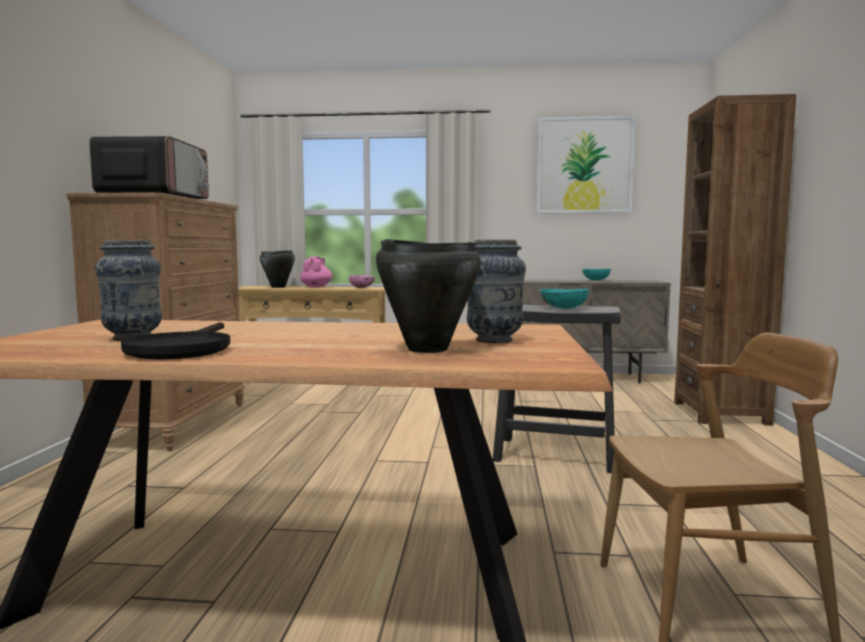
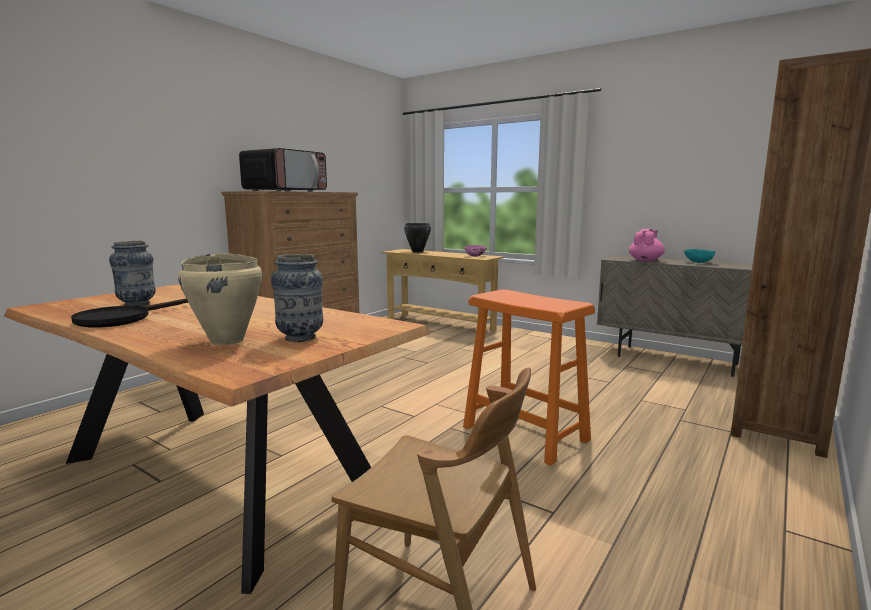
camera: 30 degrees right, 5 degrees up
pink teapot [300,256,332,287] -> pink teapot moved to [629,229,665,261]
black cooking pot [376,239,481,353] -> beige cooking pot [178,254,263,345]
black stool [493,305,621,473] -> orange stool [463,290,595,466]
picture [536,116,636,213] -> none
turquoise bowl [540,289,589,309] -> none

